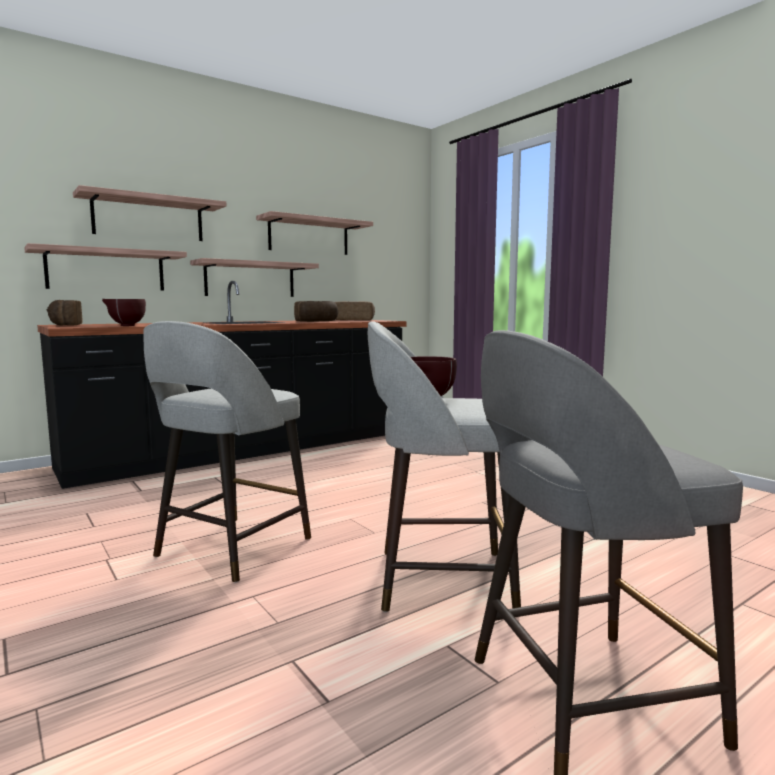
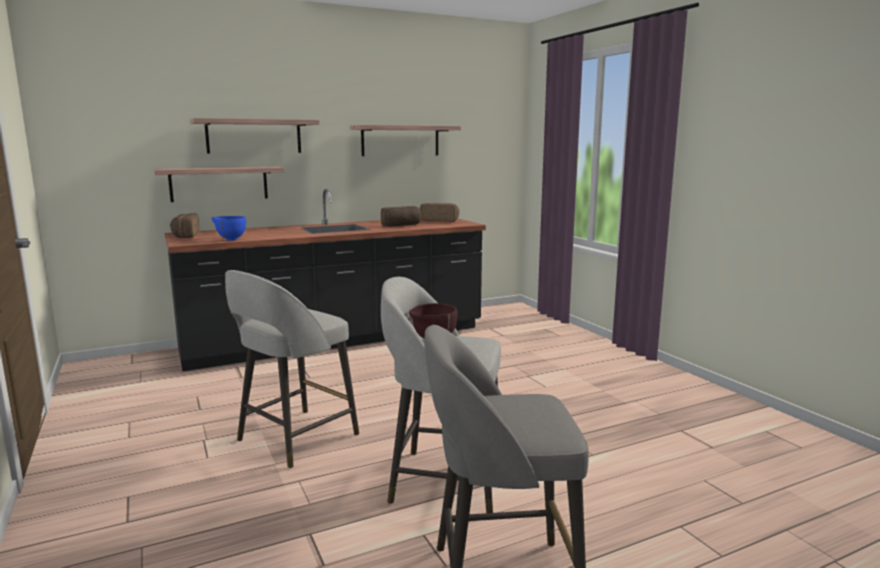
camera: 10 degrees right, 5 degrees up
brown bowl [102,299,146,326] -> blue bowl [212,216,246,241]
shelf [190,258,319,297] -> none

